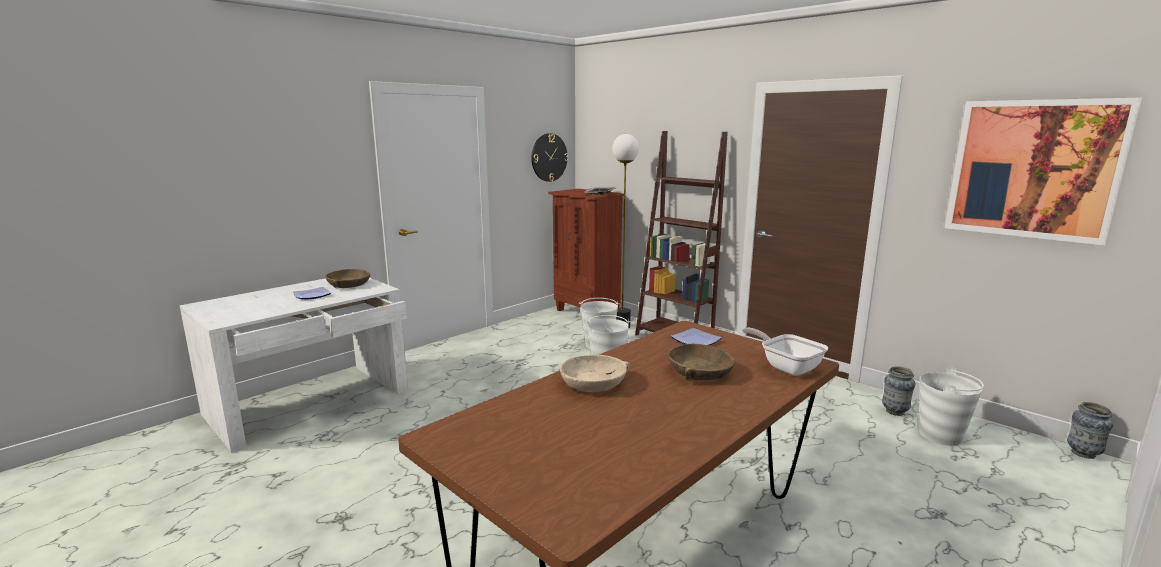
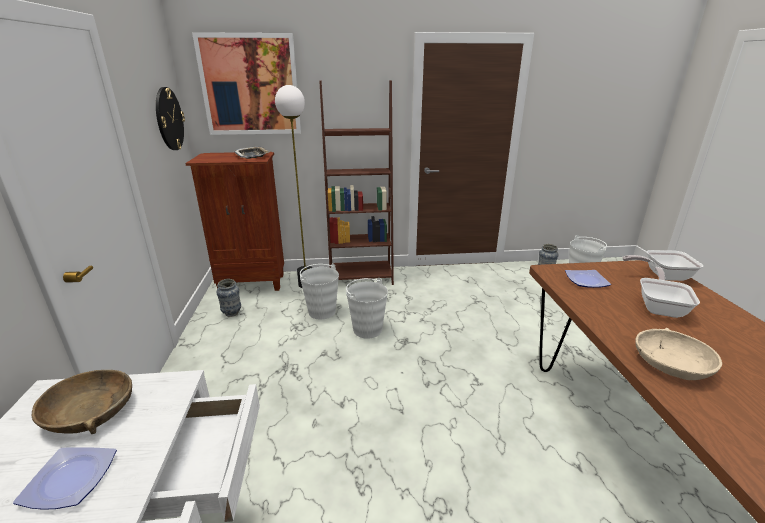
camera: 50 degrees left, 10 degrees up
brown bowl [668,344,734,380] -> frying pan [640,267,700,318]
picture [945,98,1142,245] -> picture moved to [192,32,301,135]
vase [1067,402,1113,459] -> vase moved to [216,279,241,317]

